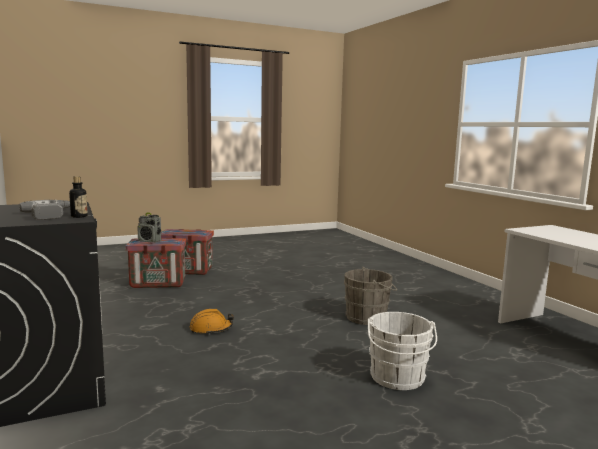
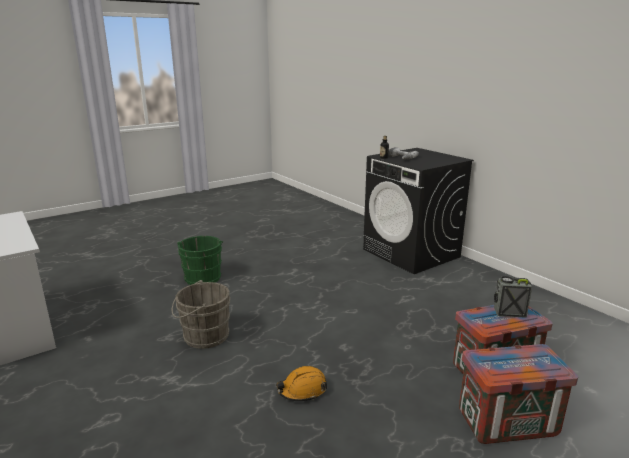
camera: 170 degrees right, 10 degrees up
orange hard hat [190,309,234,335] -> orange hard hat moved to [276,366,327,401]
white bucket [368,312,437,390] -> green bucket [177,236,223,285]

